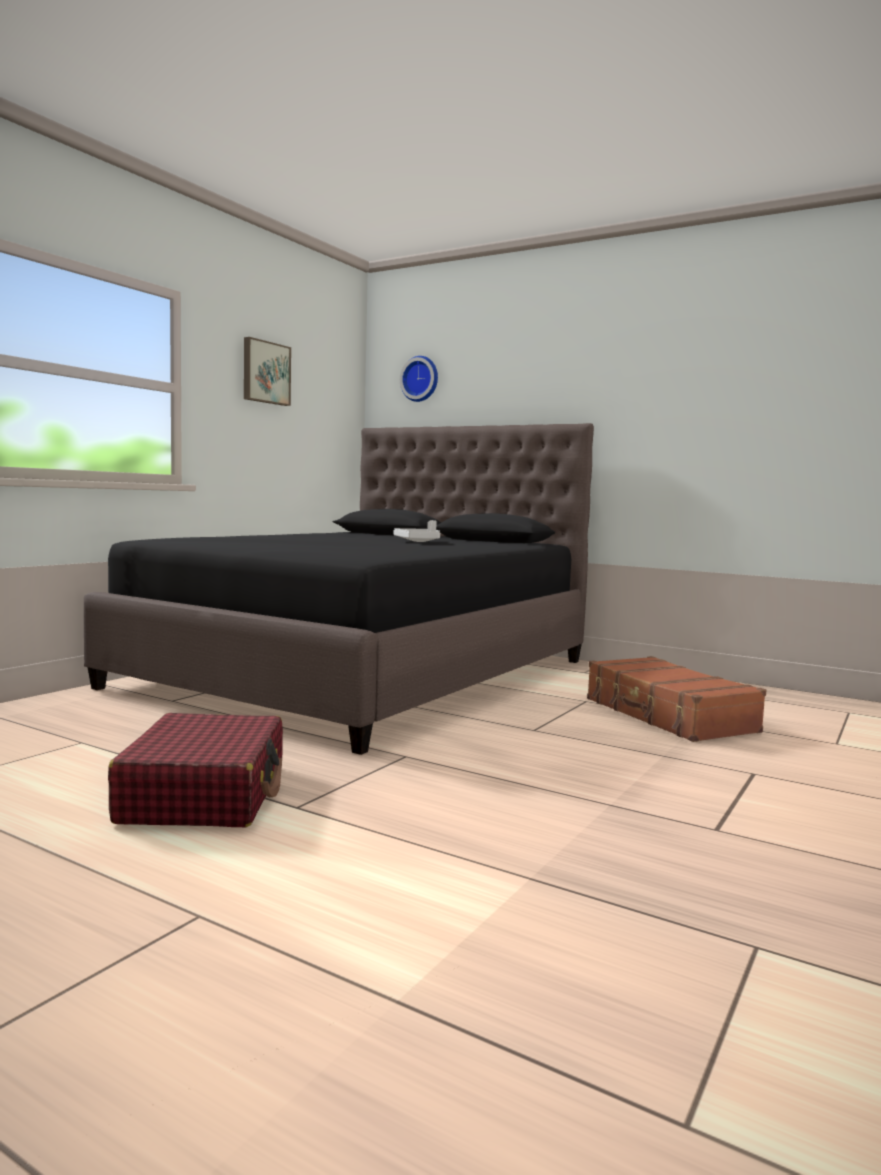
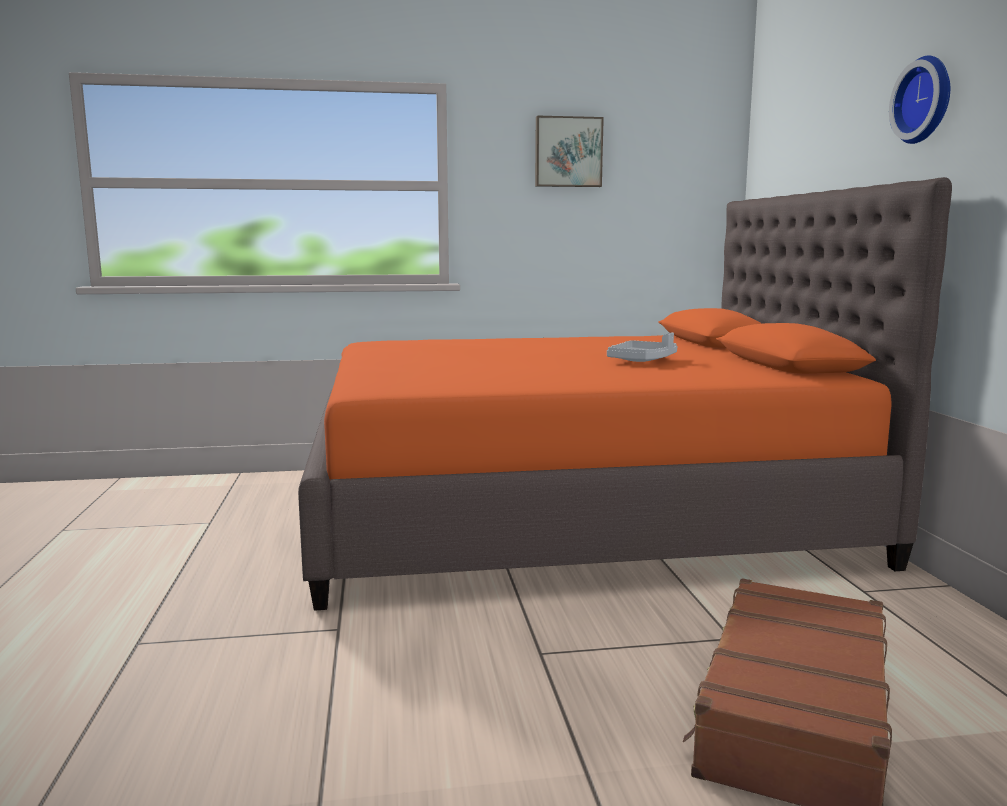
camera: 50 degrees right, 5 degrees up
black bed [84,423,594,755] -> orange bed [298,177,952,611]
red suitcase [108,713,283,827] -> none
wall clock [400,356,438,402] -> wall clock moved to [889,56,950,144]

